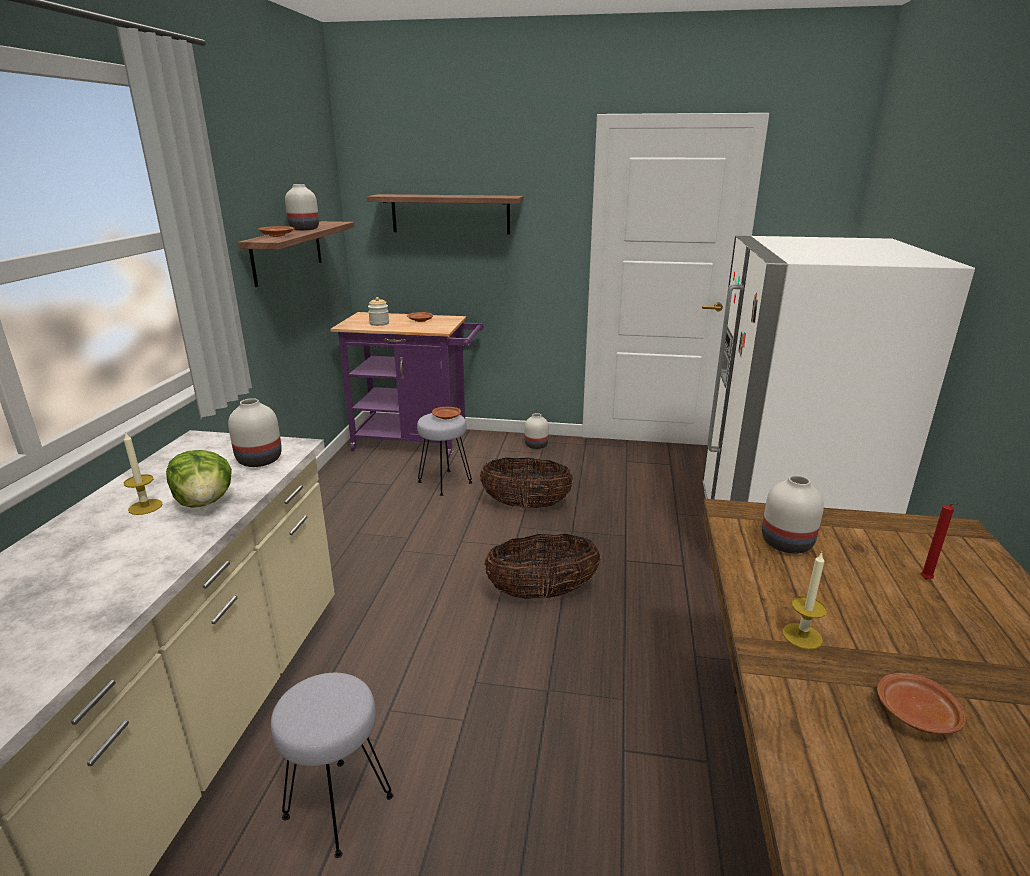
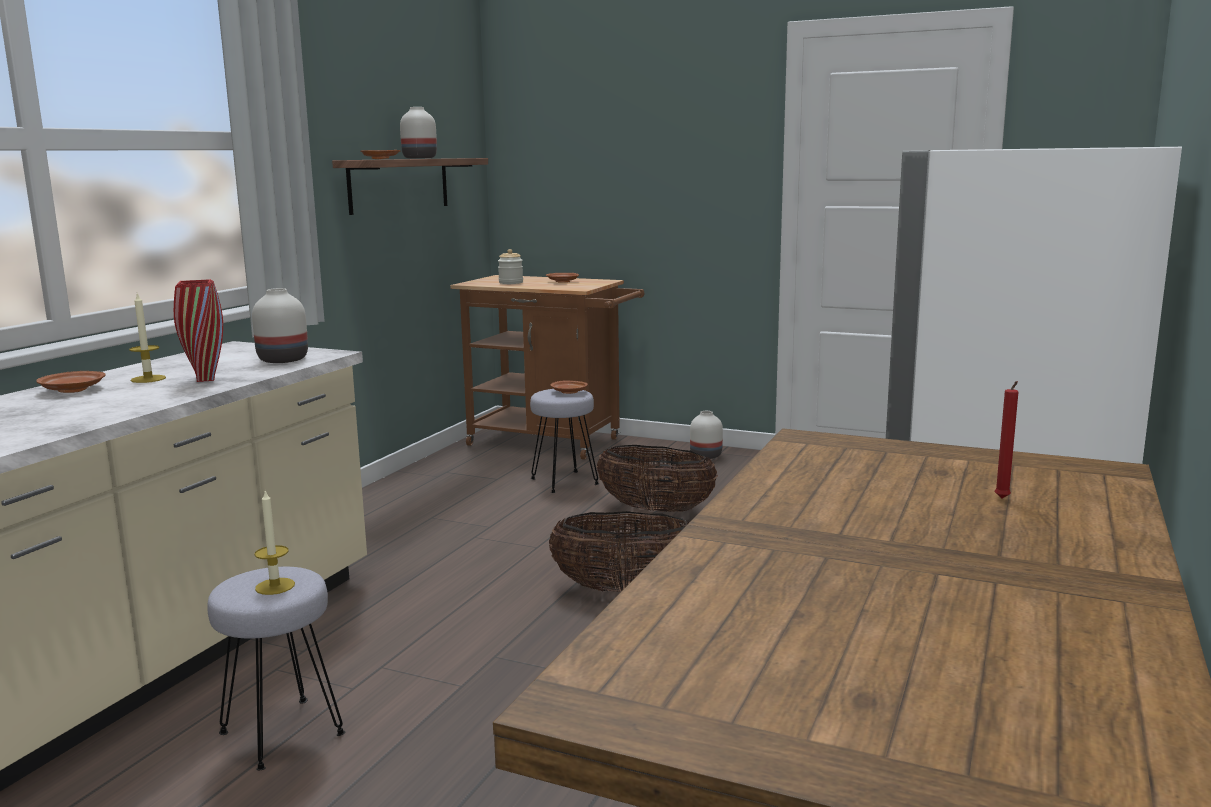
camera: 15 degrees right, 10 degrees down
lettuce [166,450,232,508] -> red vase [174,279,223,382]
purple cart [330,312,484,458] -> brown cart [450,275,644,460]
shelf [367,194,524,235] -> none
white vase [762,475,824,554] -> none
candle [783,552,827,650] -> candle moved to [254,490,295,595]
brown plate [877,673,966,734] -> brown plate moved to [36,371,106,393]

